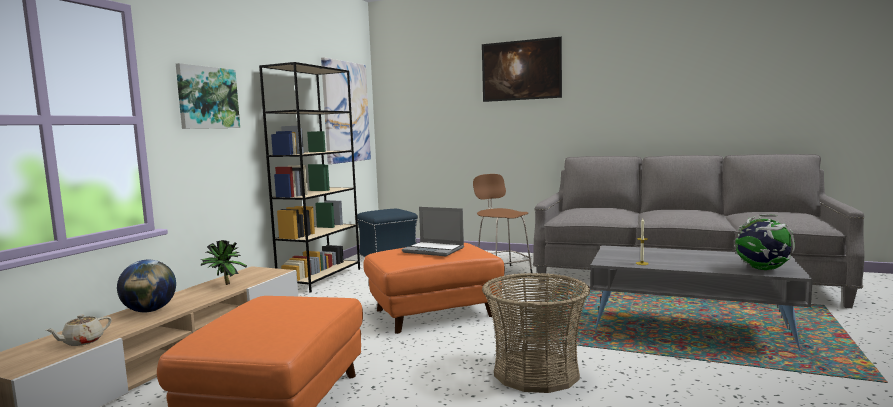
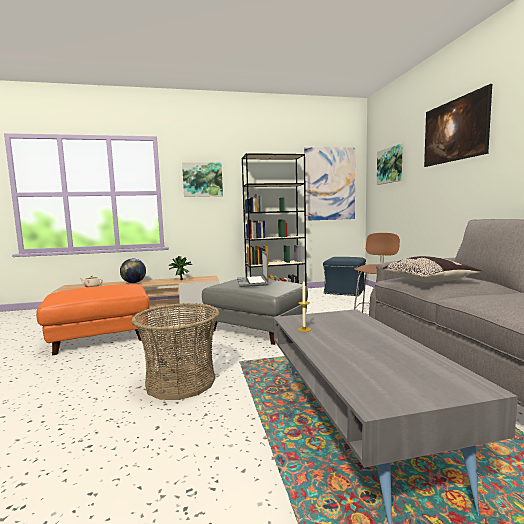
camera: 55 degrees right, 0 degrees up
orange ottoman [363,243,505,334] -> grey ottoman [202,279,308,345]
globe [734,214,795,270] -> none
none -> picture [377,144,403,185]
none -> pillow [382,256,482,282]

